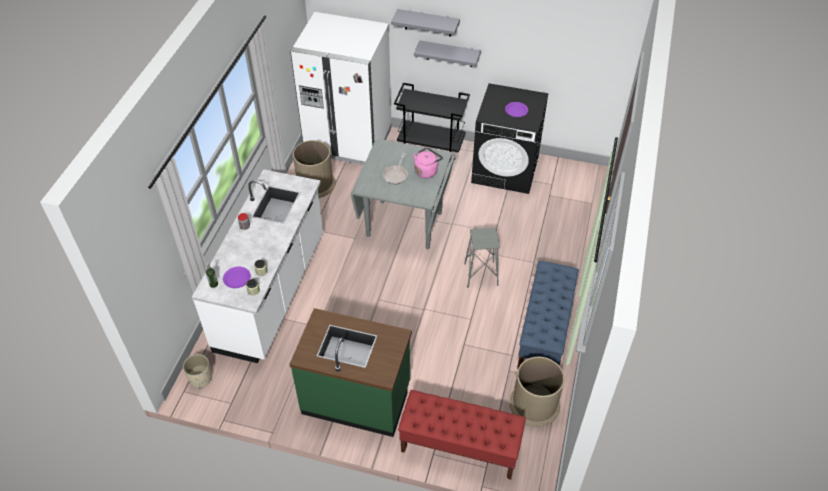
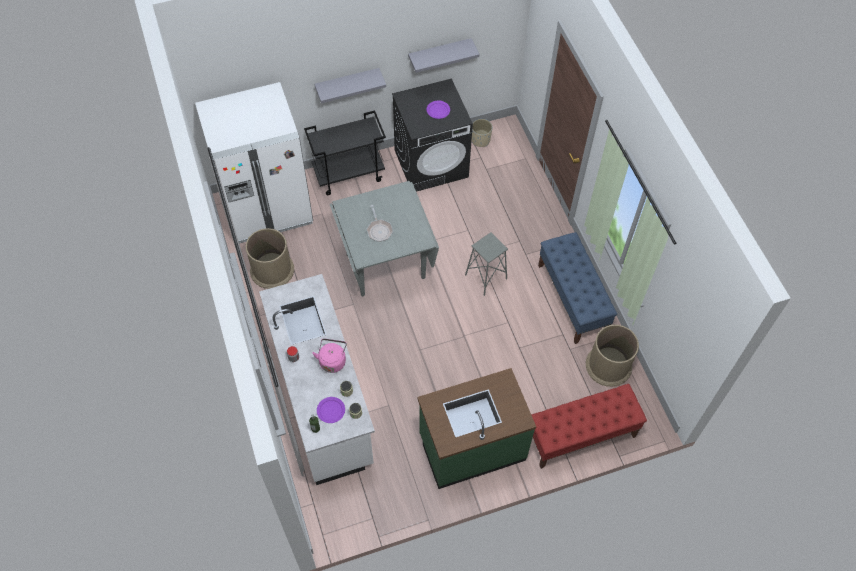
camera: 35 degrees left, 10 degrees up
beige planter [183,354,212,388] -> beige planter moved to [472,119,492,147]
grey shelf [391,9,460,36] -> grey shelf moved to [408,38,479,73]
pink kettle [413,147,443,178] -> pink kettle moved to [312,339,347,373]

